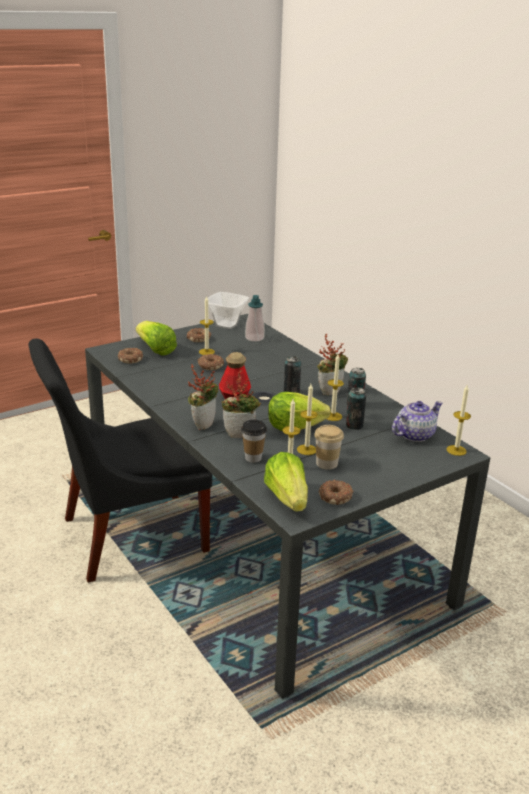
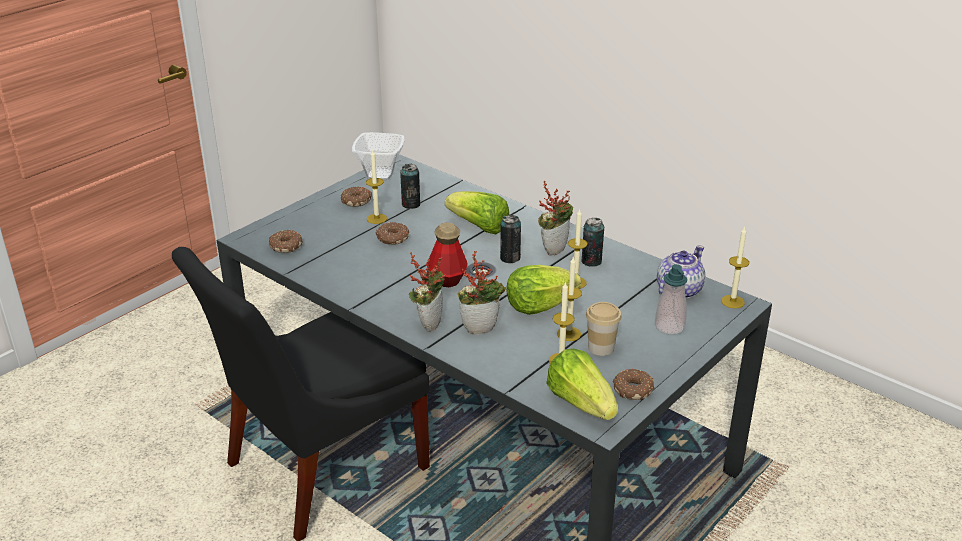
camera: 15 degrees left, 5 degrees up
lettuce [136,321,177,356] -> lettuce moved to [445,191,509,234]
cup [241,420,267,463] -> none
soap dispenser [245,295,265,342] -> soap dispenser moved to [655,264,687,335]
can [346,387,366,430] -> can moved to [400,164,420,209]

